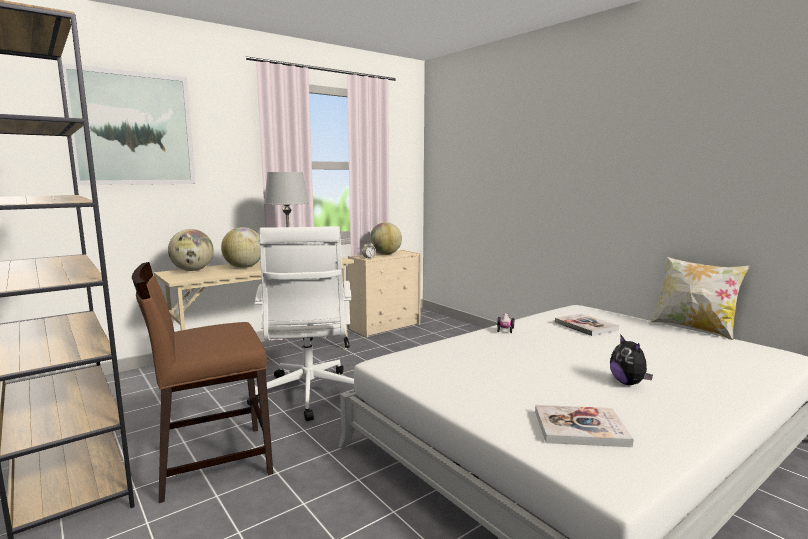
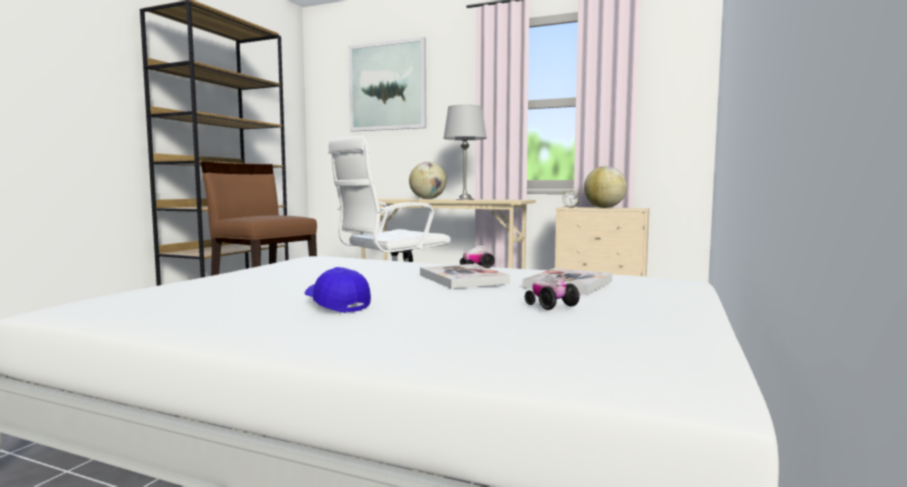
camera: 60 degrees right, 5 degrees down
globe [168,229,214,271] -> none
book [535,405,634,447] -> book moved to [420,264,510,289]
plush toy [610,334,653,385] -> blue cap [305,267,371,313]
pillow [651,257,750,340] -> none
none -> toy car [525,274,580,310]

